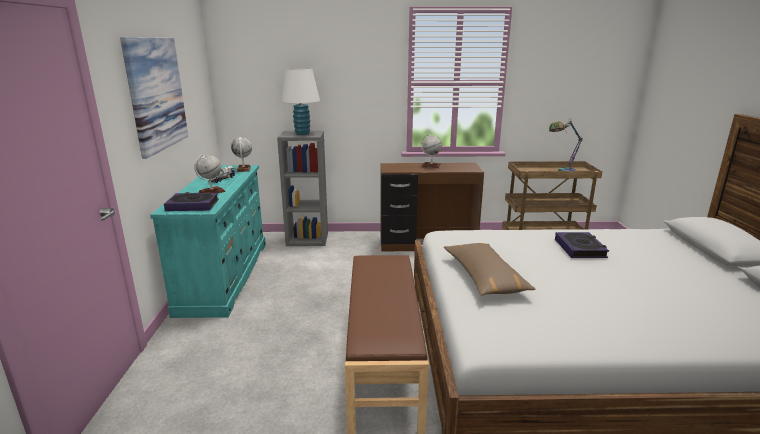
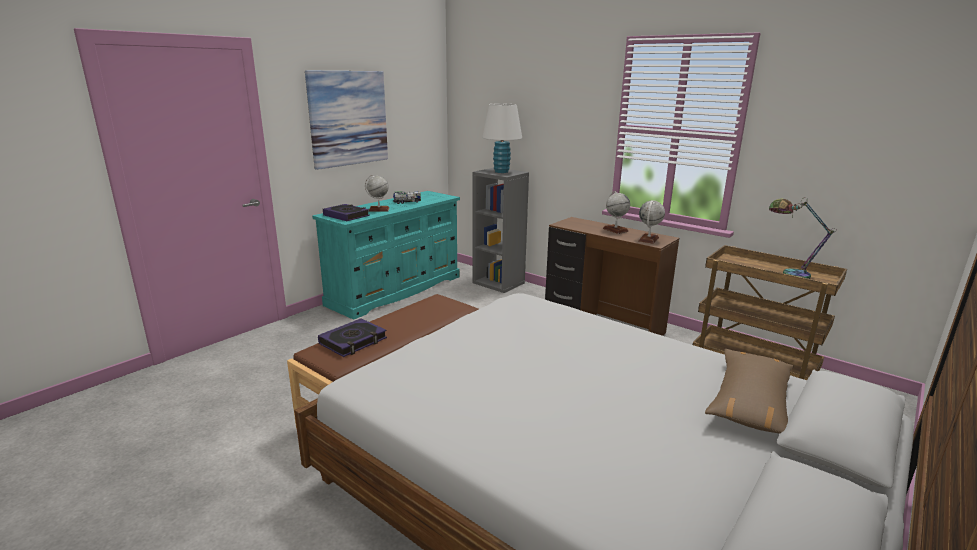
camera: 40 degrees right, 0 degrees up
globe [231,137,252,172] -> globe moved to [638,200,665,244]
brown pillow [444,243,536,296] -> brown pillow moved to [705,349,794,434]
book [555,232,609,258] -> book moved to [318,318,387,357]

